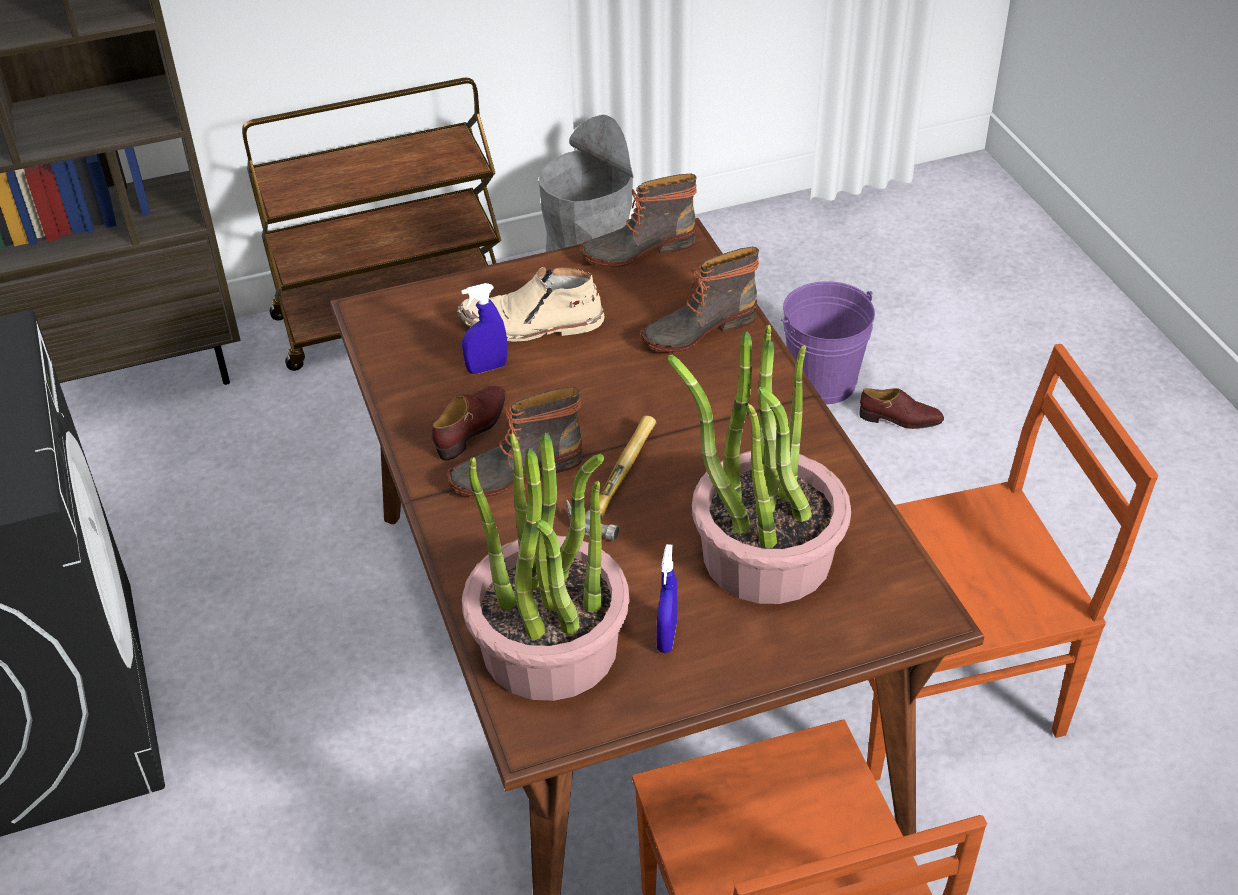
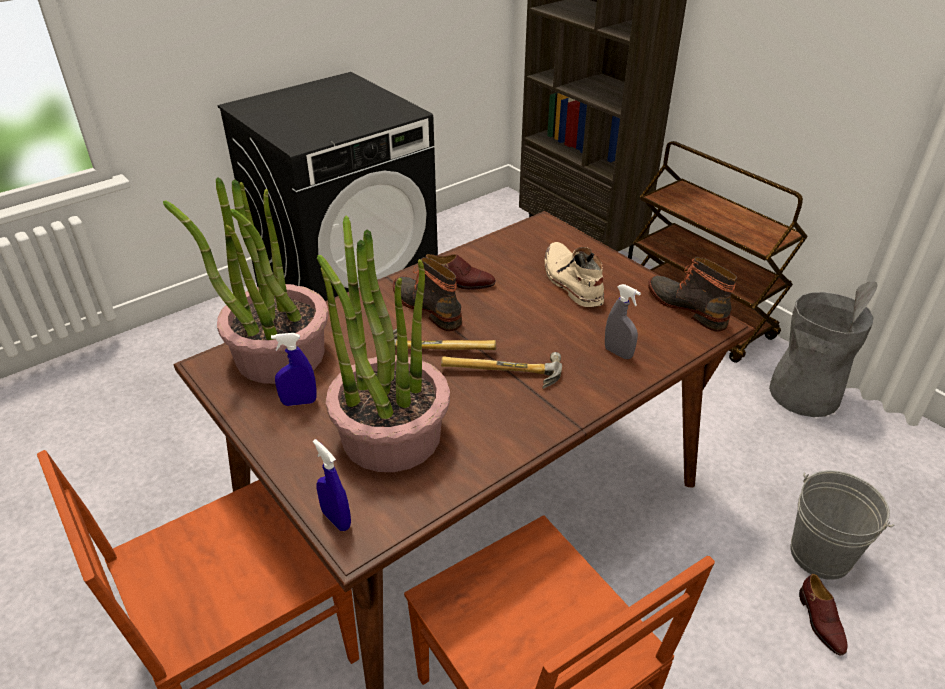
camera: 70 degrees right, 5 degrees down
blue spray bottle [461,283,507,374] -> blue spray bottle moved to [313,439,351,531]
boot [641,247,759,353] -> grey spray bottle [605,284,641,359]
purple bucket [781,281,875,405] -> grey bucket [790,470,894,580]
none -> hammer [441,352,562,389]

